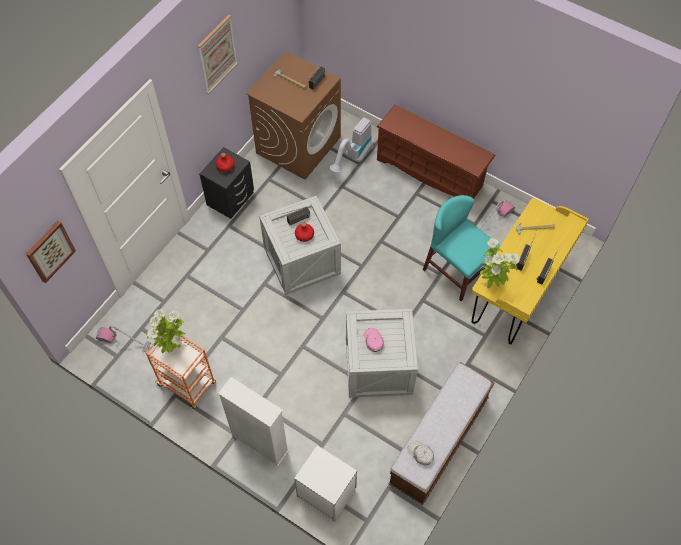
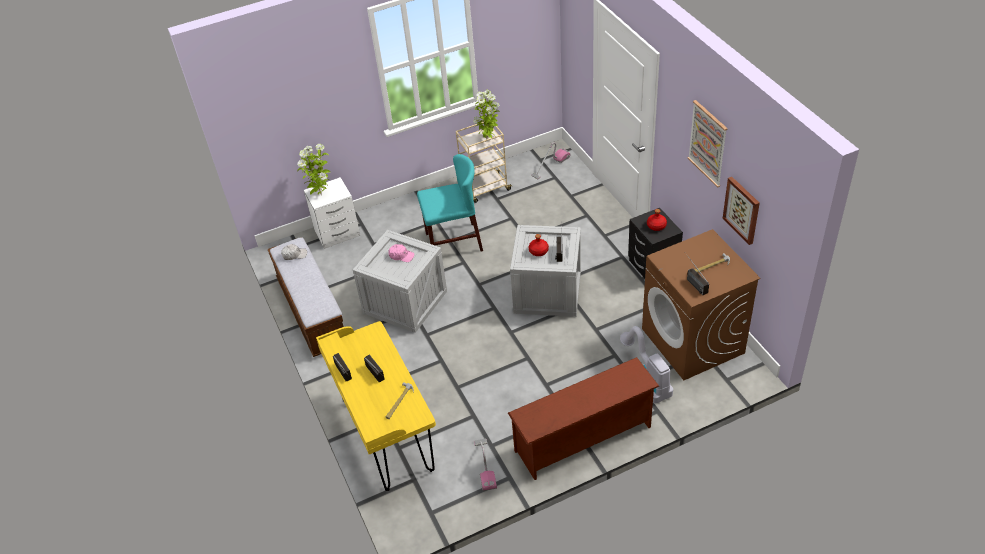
camera: 125 degrees right, 15 degrees down
picture [26,221,76,283] -> picture moved to [723,177,760,245]
orange cart [146,328,216,409] -> beige cart [456,122,513,203]
white bookcase [218,377,289,466] -> none
turquoise chair [423,195,500,301] -> turquoise chair moved to [417,154,483,252]
potted plant [480,238,520,288] -> potted plant moved to [297,144,330,195]

